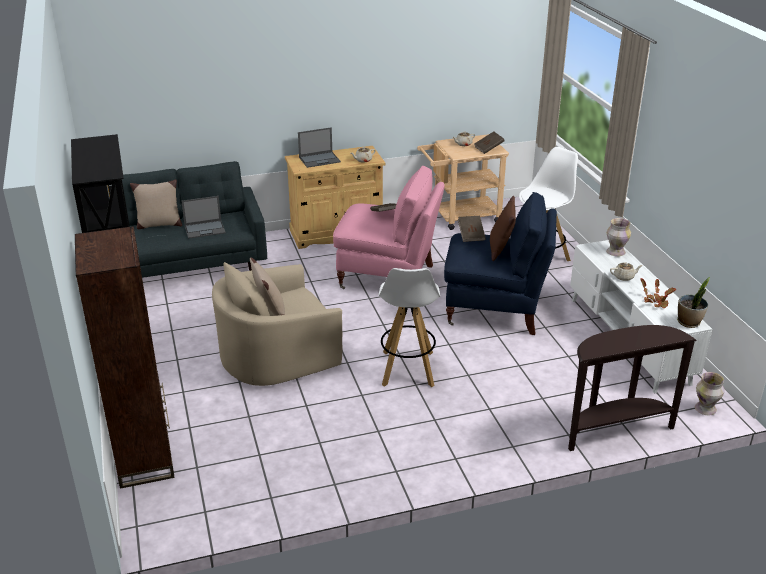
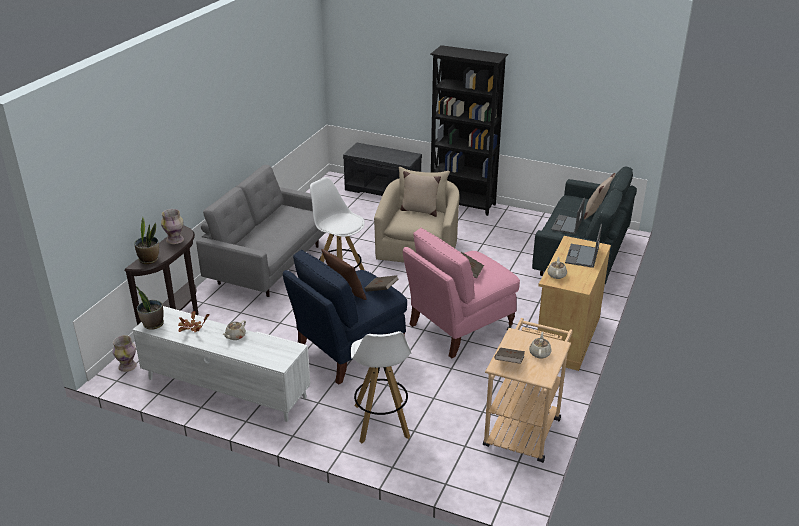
camera: 130 degrees right, 0 degrees up
brown bookcase [75,226,175,489] -> grey bench [343,143,422,196]
vase [606,218,631,257] -> vase moved to [161,209,184,244]
none -> potted plant [134,217,159,264]
none -> grey sofa [196,165,325,297]

